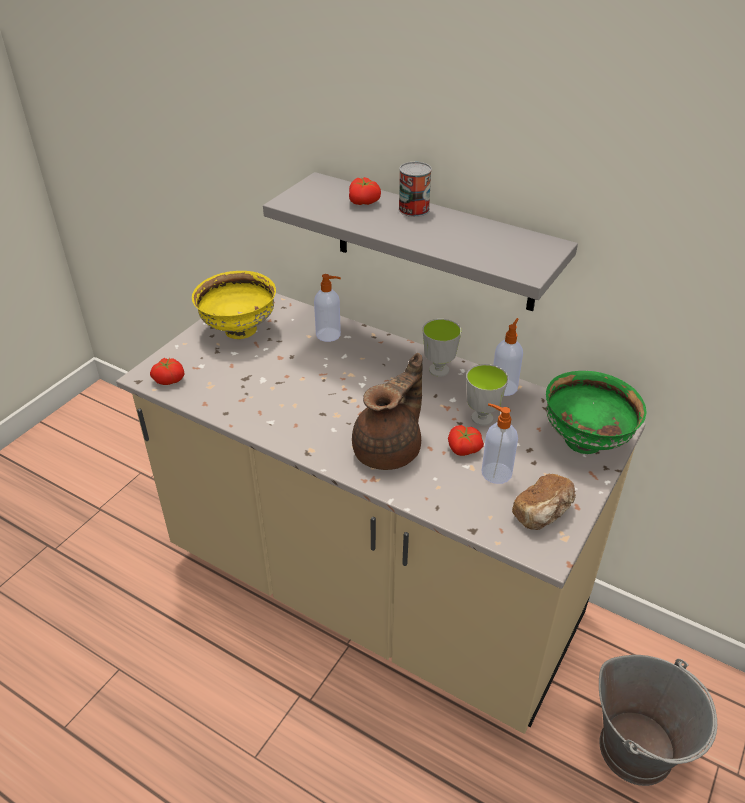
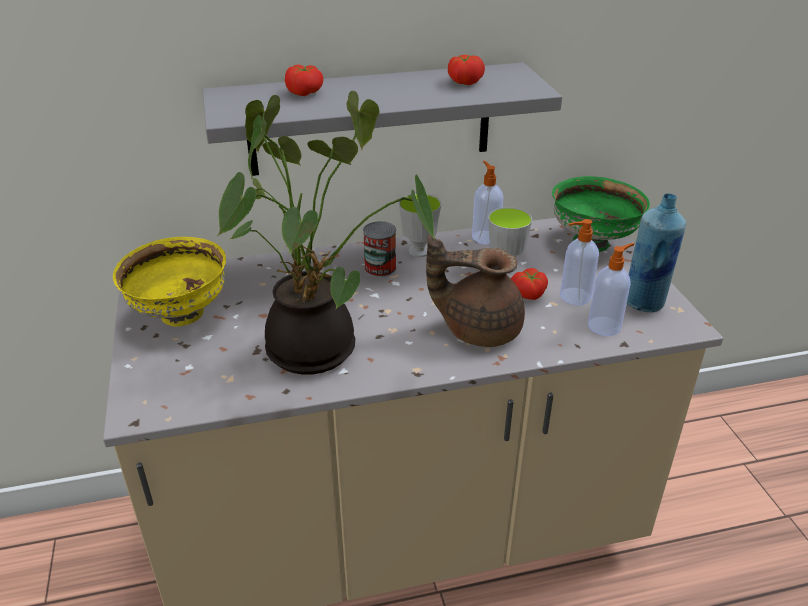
camera: 45 degrees left, 5 degrees down
tomato [150,358,184,385] -> tomato moved to [448,55,485,85]
soap dispenser [314,274,341,342] -> soap dispenser moved to [588,243,635,336]
brown teapot [352,353,422,470] -> brown teapot turned 75 degrees counterclockwise [426,235,525,347]
can [398,162,432,217] -> can moved to [363,221,396,277]
bread [512,474,576,530] -> blue bottle [627,194,686,312]
grey bucket [599,655,717,786] -> none
none -> potted plant [217,91,435,375]

